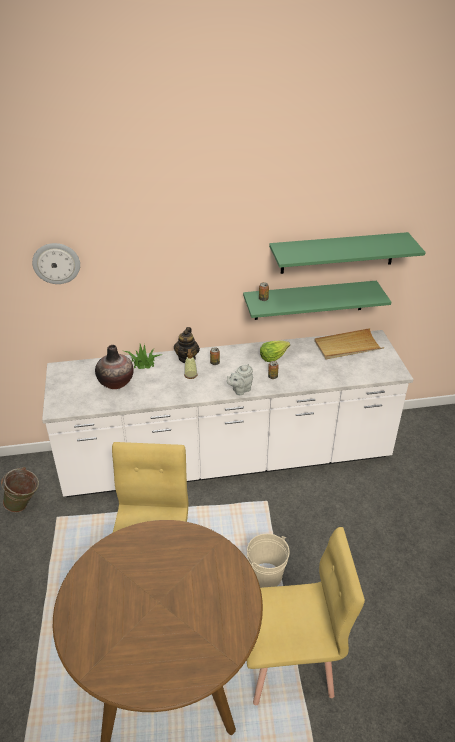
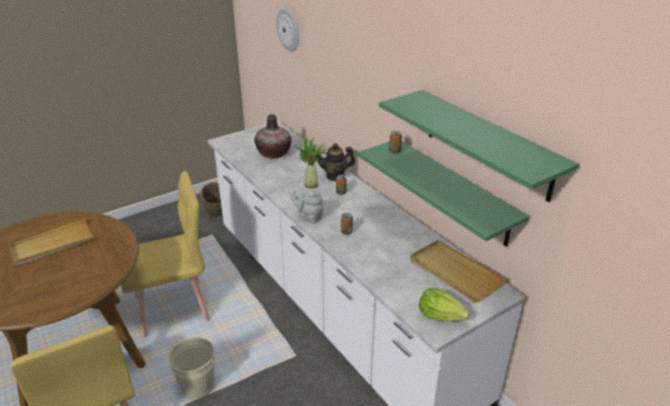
camera: 65 degrees right, 5 degrees down
lettuce [260,340,290,362] -> lettuce moved to [419,288,470,321]
none -> beige tray [8,217,95,266]

